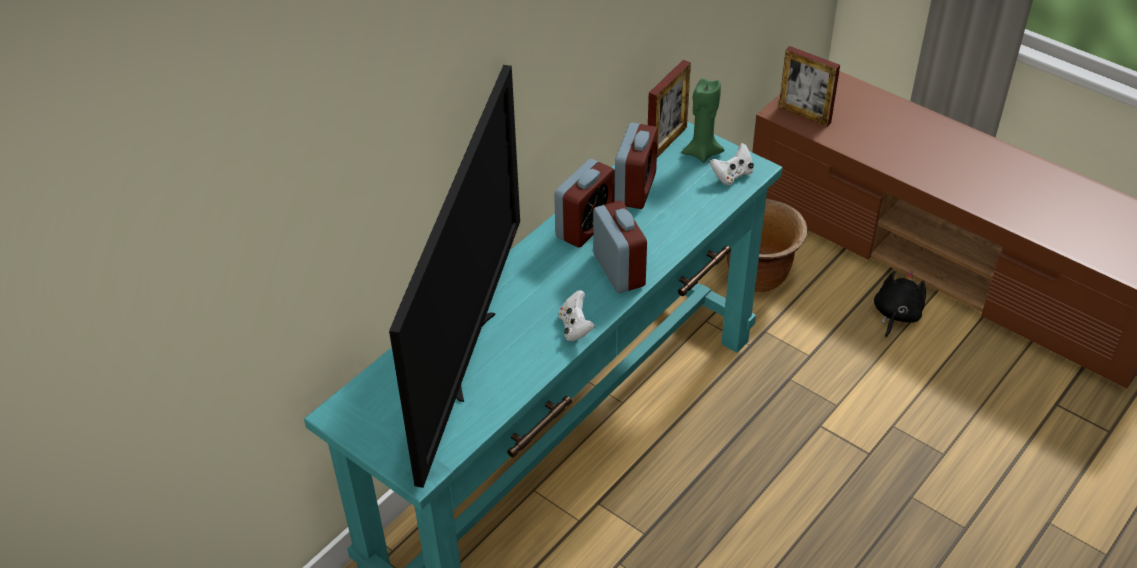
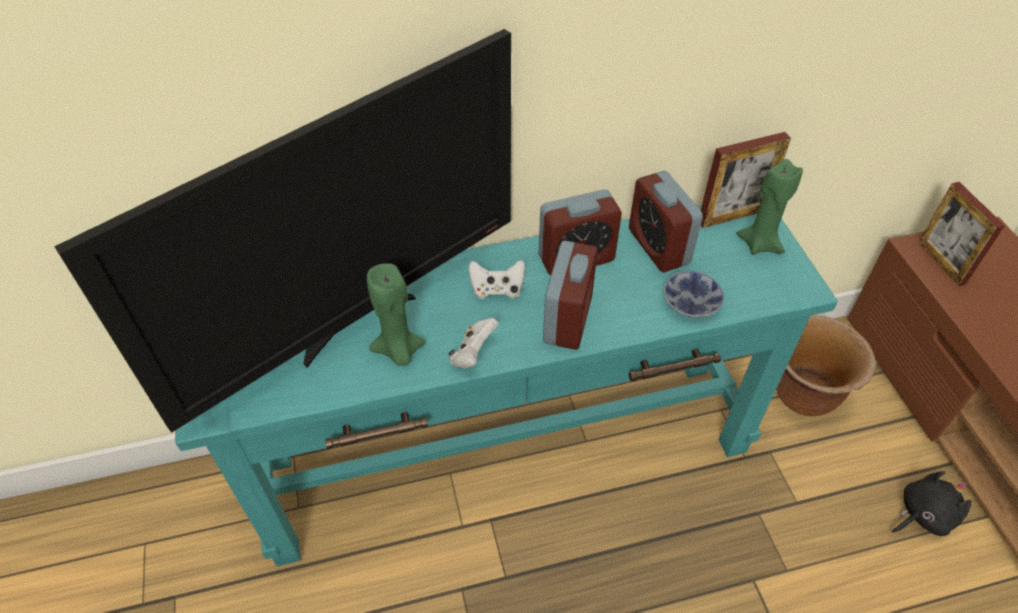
camera: 35 degrees right, 5 degrees up
alarm clock [615,123,658,209] -> alarm clock turned 105 degrees clockwise [629,171,703,272]
white game controller [709,143,754,185] -> white game controller moved to [469,260,525,299]
none -> green candle [367,263,426,366]
none -> bowl [664,271,724,318]

